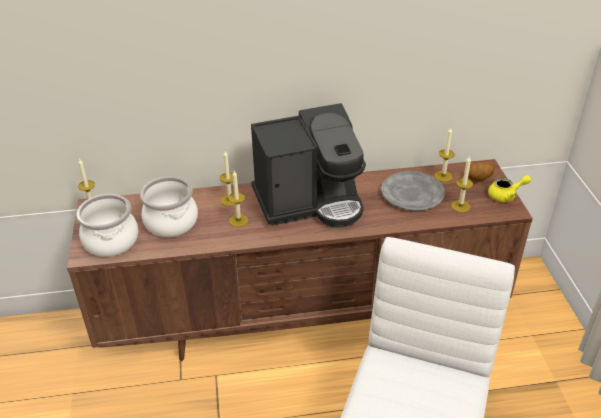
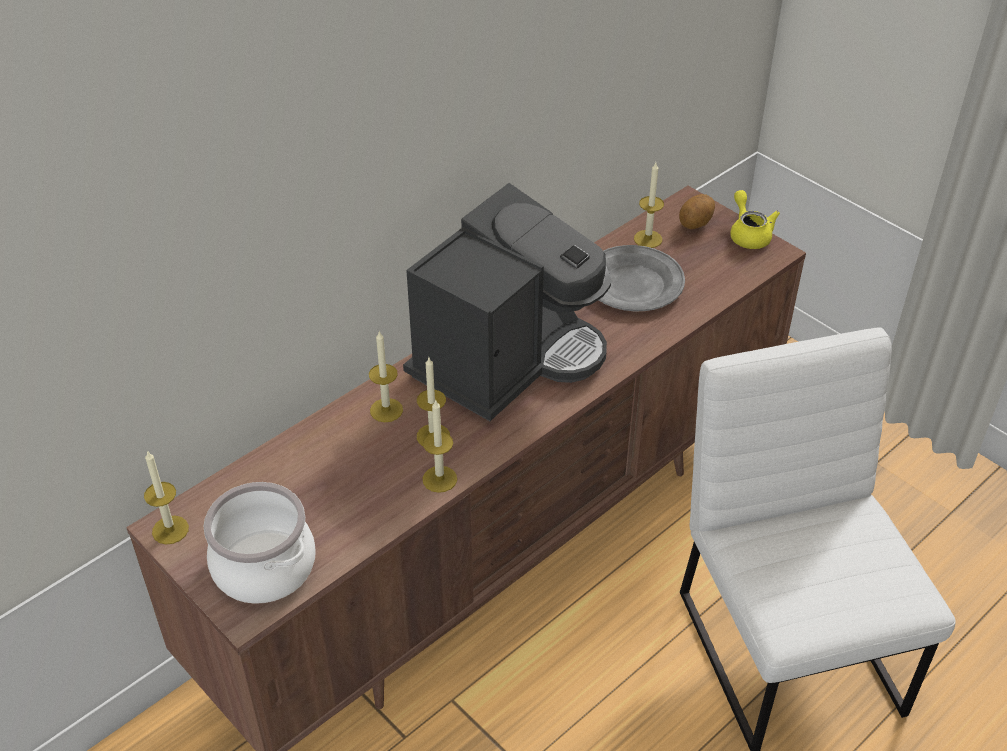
camera: 35 degrees left, 5 degrees up
cooking pot [140,176,198,237] -> none
candle [451,156,473,212] -> candle moved to [422,399,457,493]
yellow teapot [488,175,531,202] -> yellow teapot turned 60 degrees counterclockwise [730,190,780,249]

